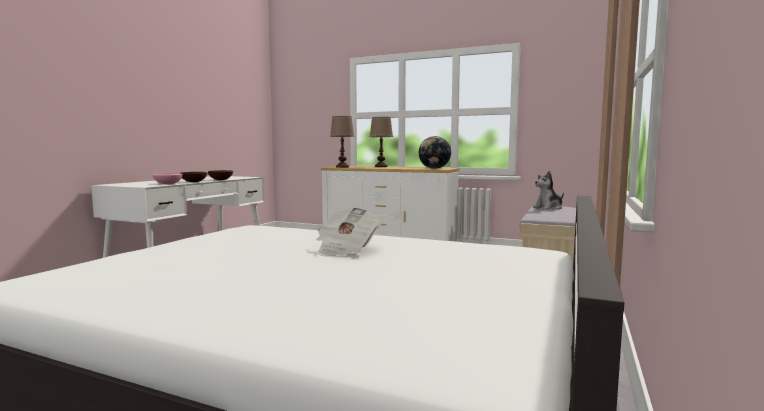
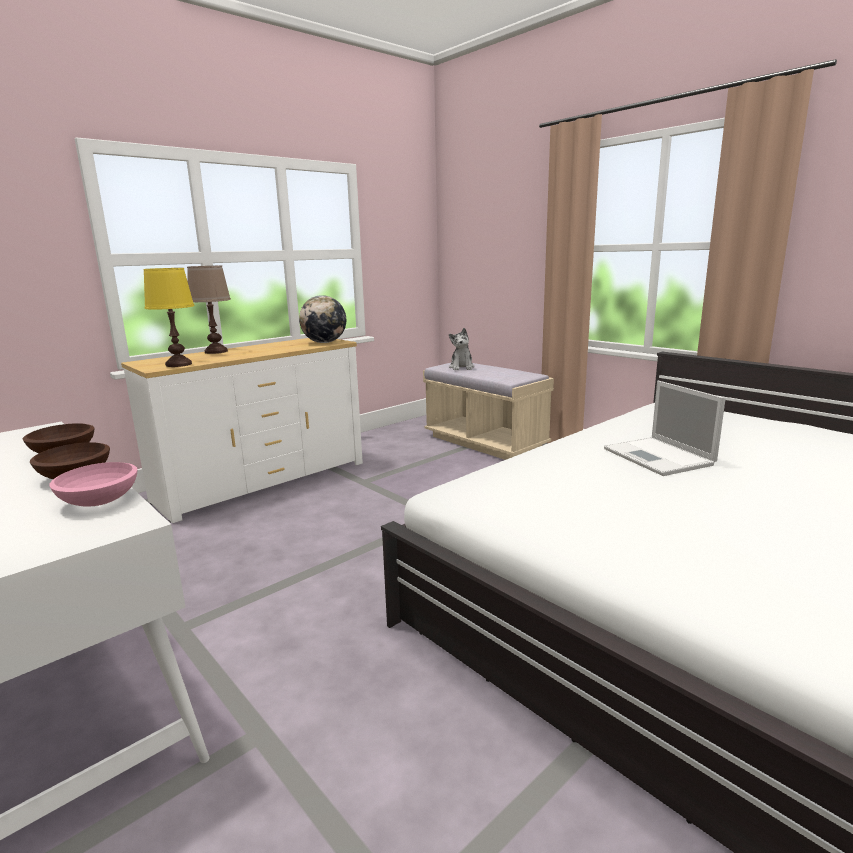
camera: 65 degrees left, 10 degrees up
newspaper [316,207,381,257] -> laptop [604,380,725,476]
brown table lamp [330,116,354,168] -> yellow table lamp [143,268,195,367]

